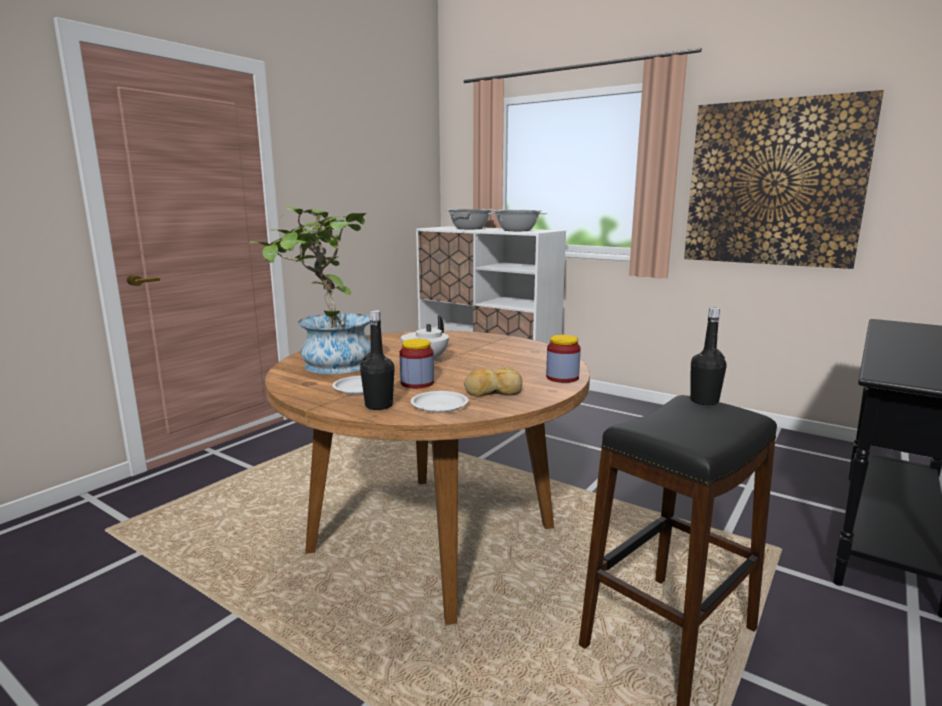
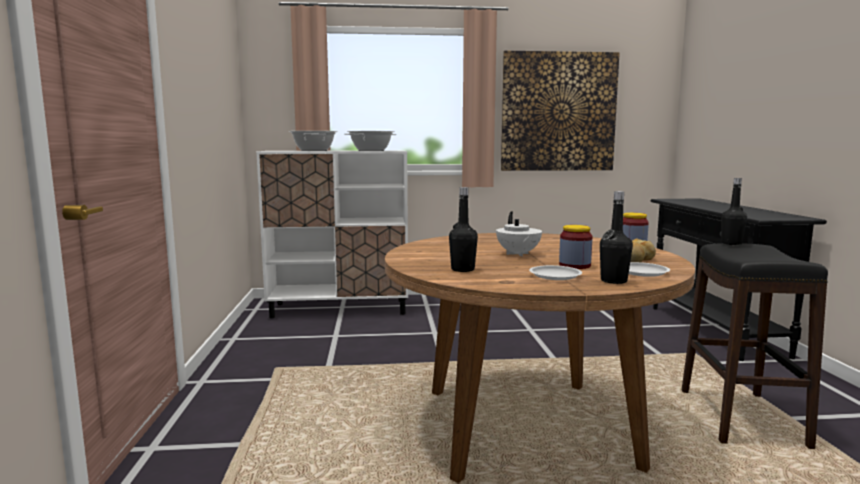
camera: 40 degrees left, 5 degrees down
potted plant [249,206,371,374] -> black bottle [449,187,478,272]

